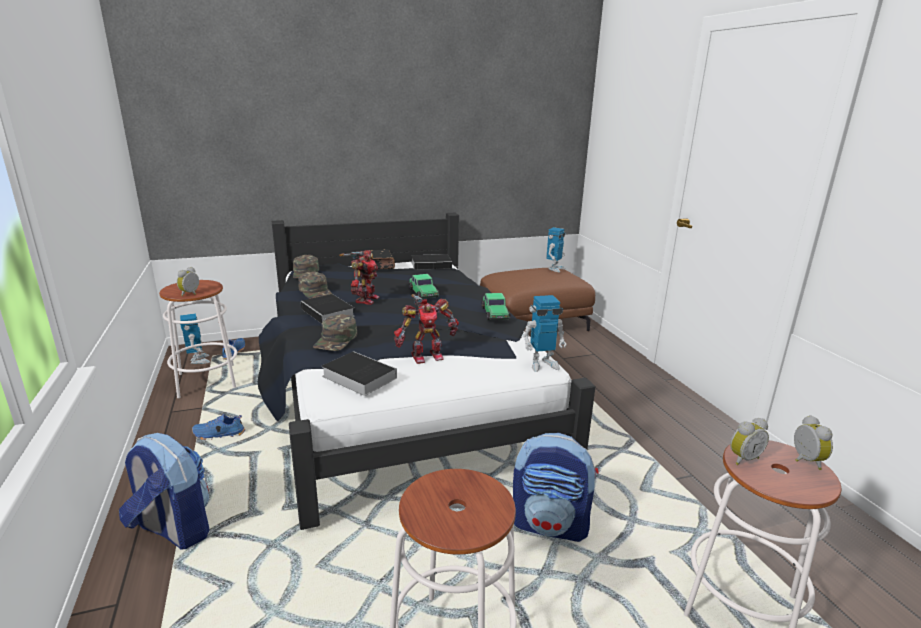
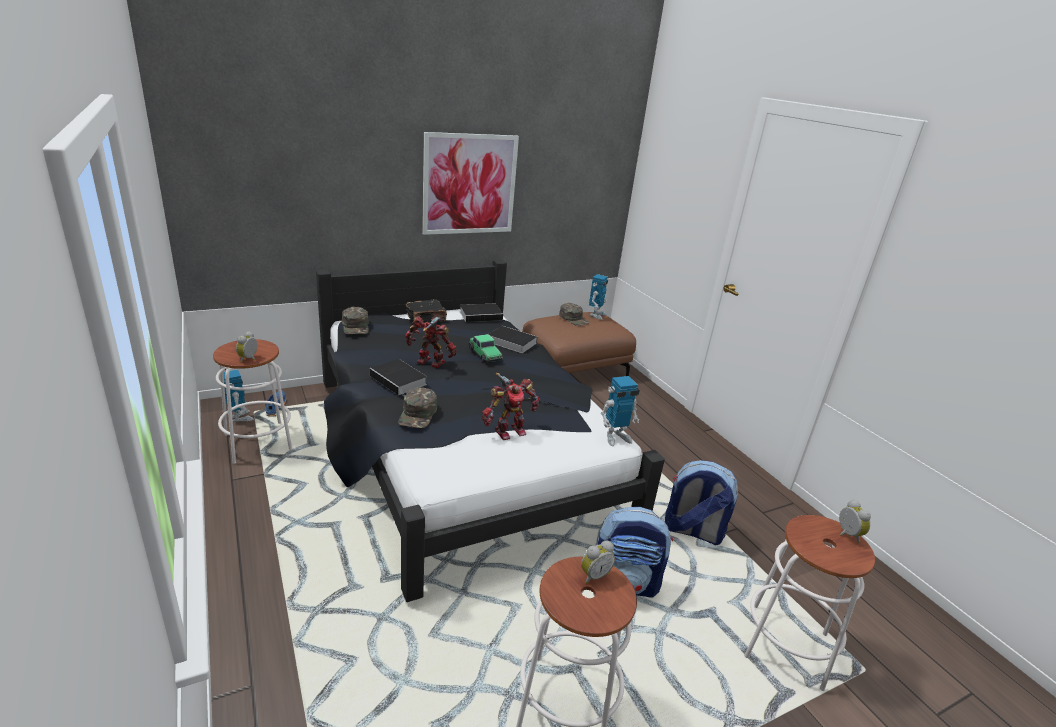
camera: 10 degrees left, 5 degrees up
backpack [119,433,210,550] -> backpack moved to [665,460,738,545]
blue shoe [192,414,245,440] -> none
green cap [298,271,332,299] -> green cap moved to [559,303,590,326]
book [321,351,397,396] -> book moved to [489,326,537,353]
toy robot [339,250,379,305] -> toy robot turned 75 degrees counterclockwise [405,316,457,368]
toy car [481,293,511,320] -> none
alarm clock [730,418,769,465] -> alarm clock moved to [581,541,615,584]
none -> picture [422,132,519,235]

